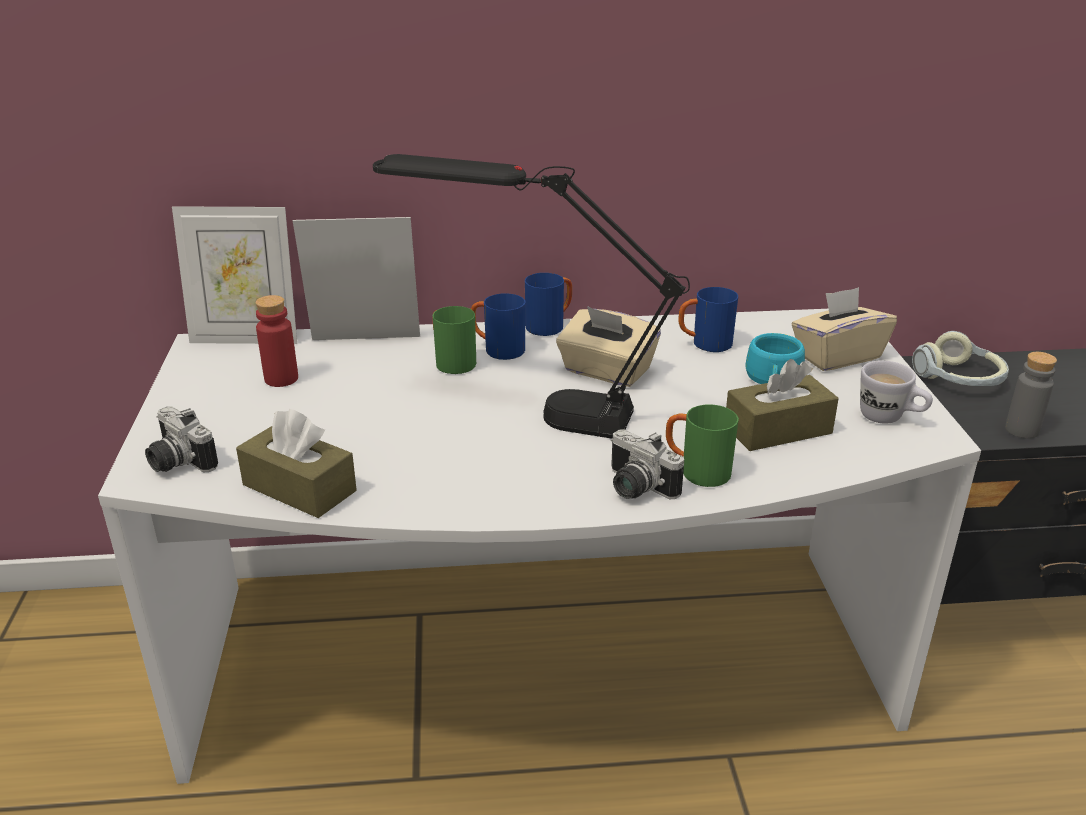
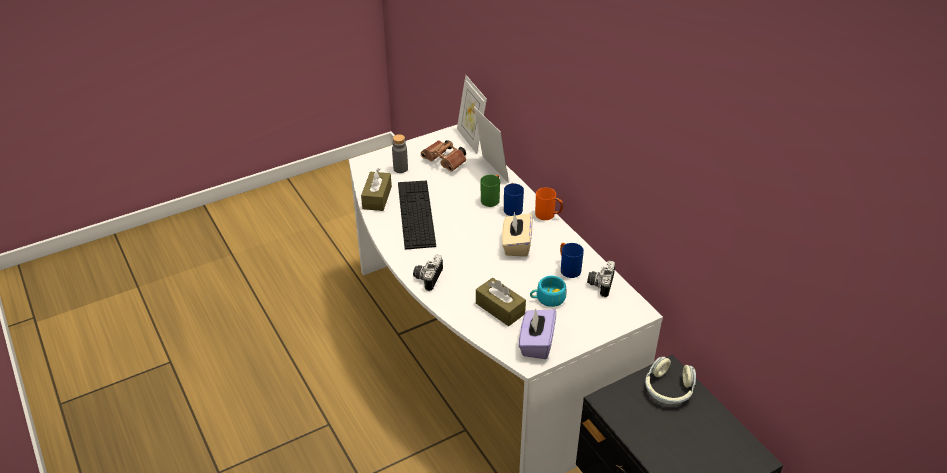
camera: 65 degrees right, 10 degrees up
camera [145,406,218,473] -> camera moved to [587,260,615,297]
red bottle [255,295,298,387] -> brown binoculars [421,140,466,172]
black table lamp [373,154,690,439] -> none
blue mug [525,273,572,336] -> orange mug [535,187,563,220]
green mug [666,404,739,487] -> none
beige tissue box [792,287,897,371] -> none
white mug [860,360,933,424] -> purple tissue box [519,308,556,359]
grey bottle [1005,352,1057,439] -> grey bottle moved to [392,134,408,173]
none -> keyboard [398,181,436,250]

